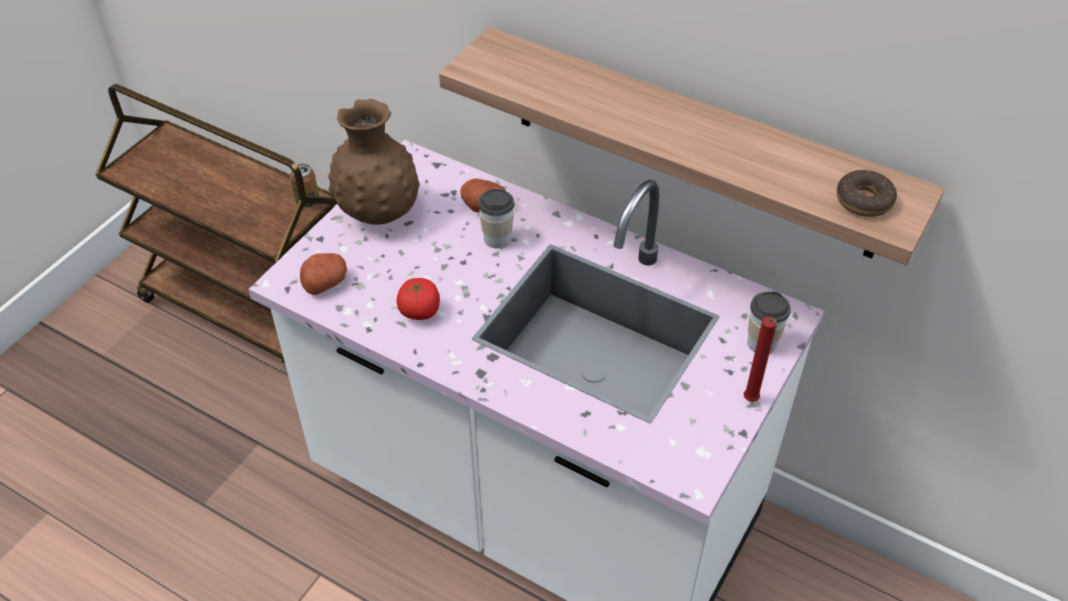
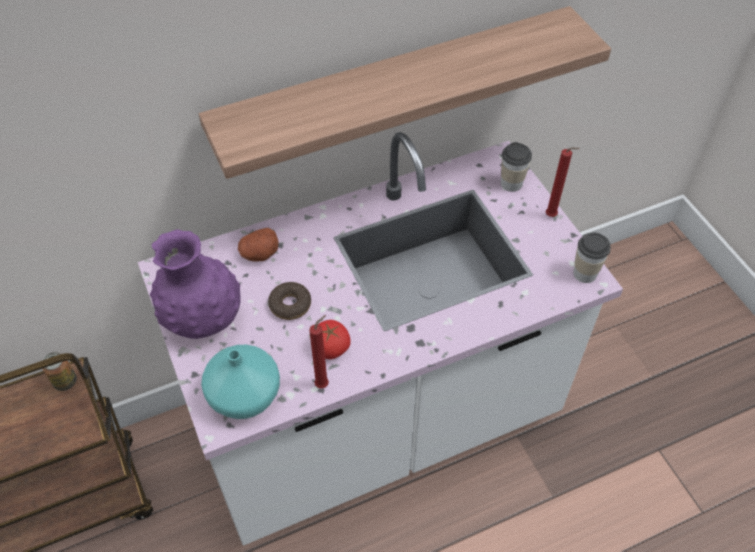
camera: 55 degrees left, 5 degrees up
potato [300,253,347,295] -> turquoise vase [201,345,280,419]
brown vase [328,99,420,225] -> purple vase [150,229,241,339]
cup [478,189,515,249] -> cup moved to [573,233,611,283]
donut [837,170,897,217] -> donut moved to [268,282,311,320]
none -> red candle [309,315,329,389]

